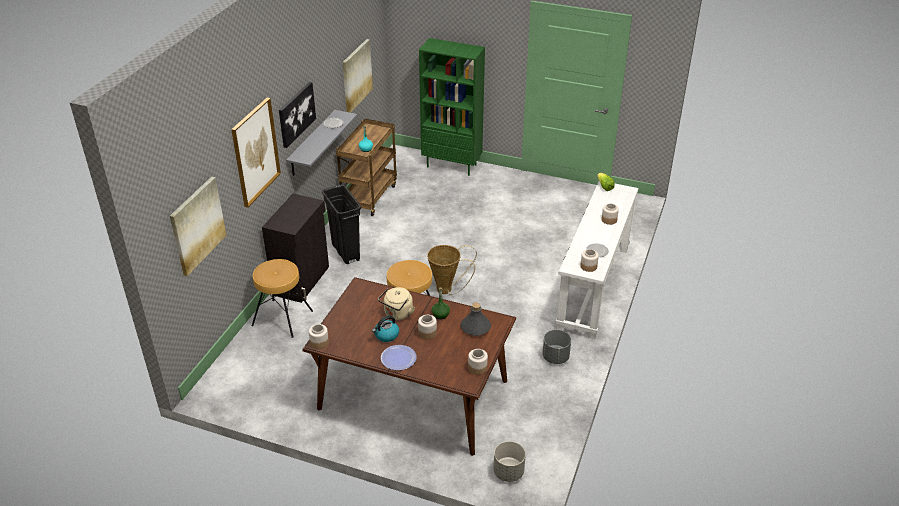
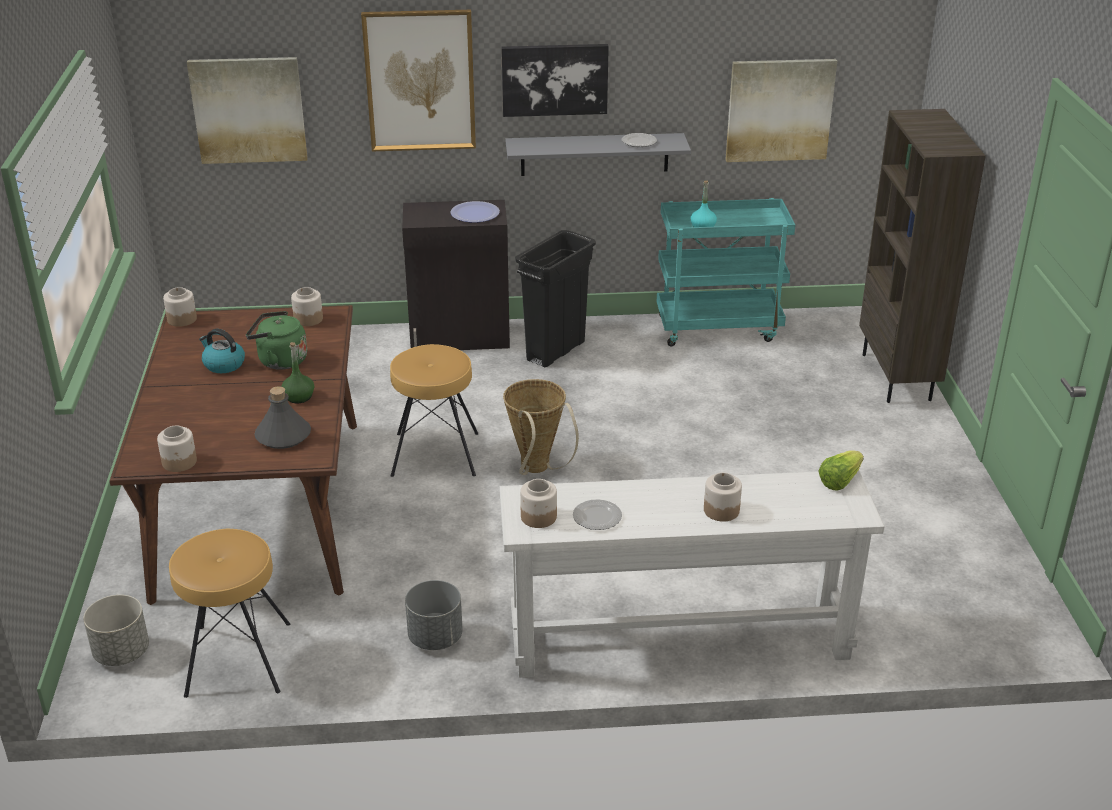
camera: 65 degrees right, 5 degrees down
brown stool [252,259,313,338] -> brown stool moved to [169,529,290,698]
brown cart [336,119,397,216] -> turquoise cart [657,198,795,346]
beige kettle [378,287,415,320] -> green kettle [246,311,307,370]
plate [381,345,417,370] -> plate moved to [450,201,500,223]
jar [418,315,437,339] -> jar moved to [291,287,323,326]
green bookcase [419,38,485,176] -> brown bookcase [859,109,986,403]

